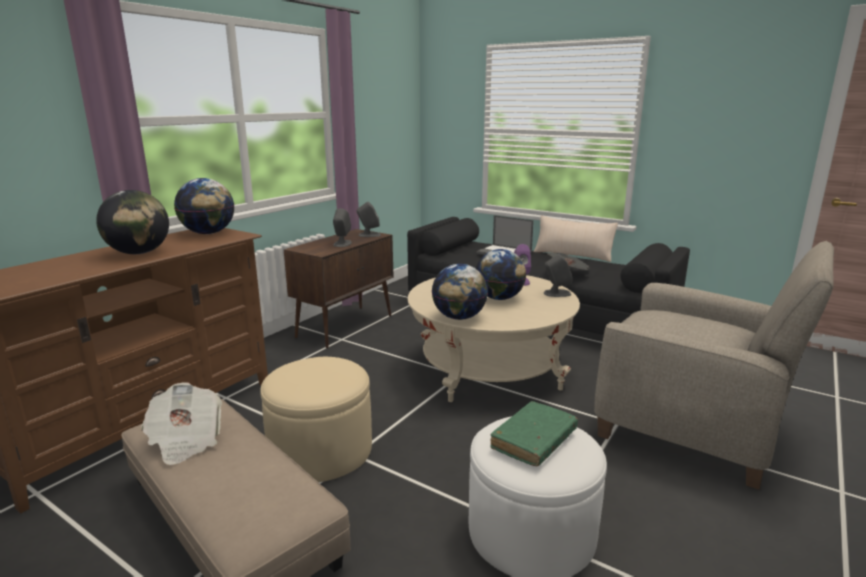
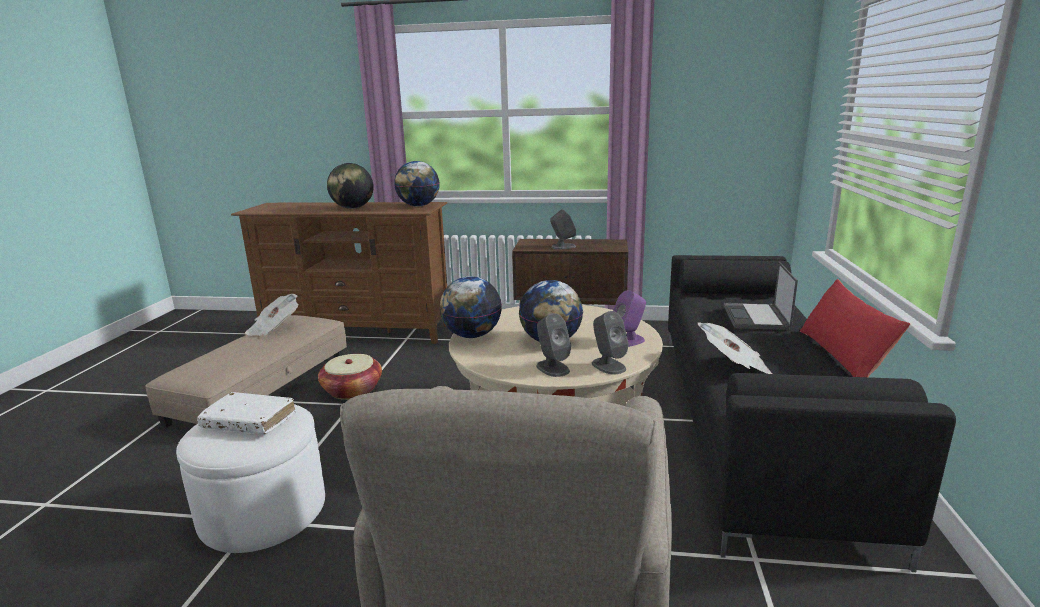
camera: 65 degrees right, 0 degrees up
beige ottoman [260,357,372,482] -> basket [318,354,382,400]
grey speaker [357,202,381,237] -> grey speaker moved to [536,313,571,377]
green book [490,401,578,466] -> white book [197,392,296,434]
beige pillow [534,216,618,262] -> red pillow [800,279,910,377]

